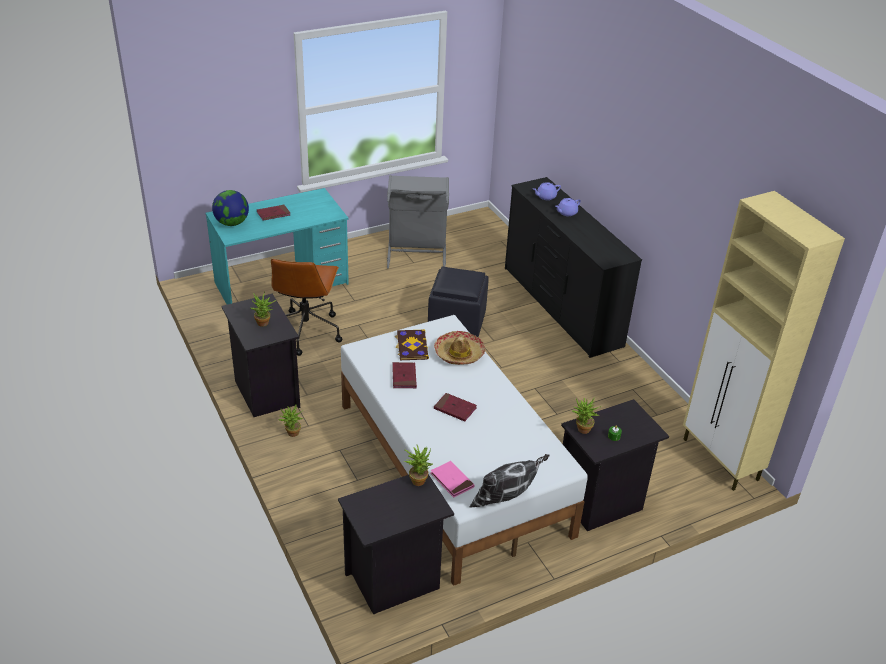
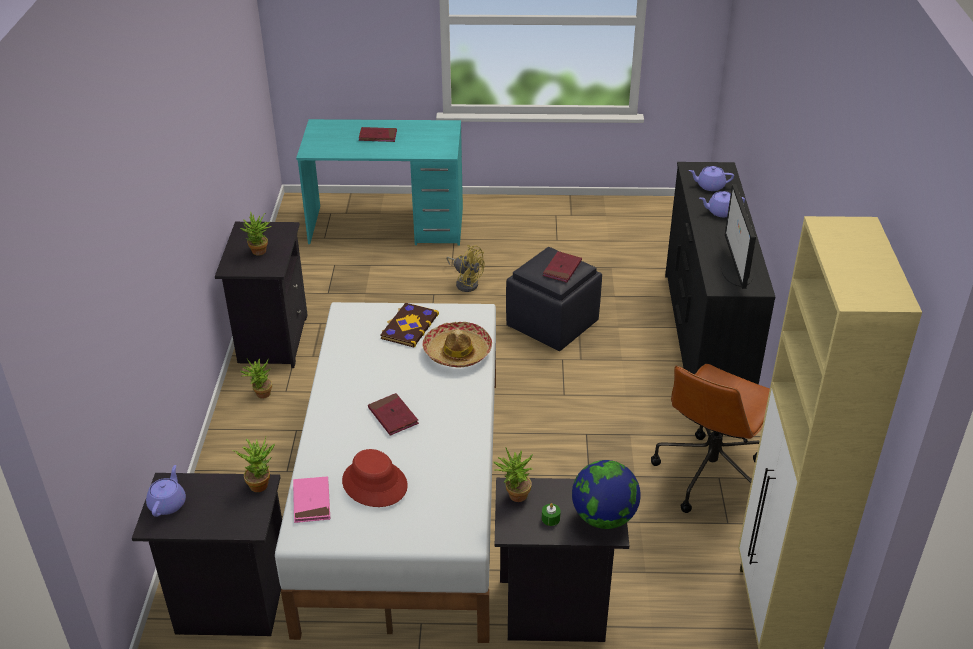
camera: 30 degrees right, 0 degrees up
globe [212,190,249,226] -> globe moved to [572,460,641,529]
brown office chair [271,259,342,356] -> brown office chair moved to [651,364,770,513]
grey laundry basket [387,175,449,269] -> none
red book [392,362,417,388] -> red book moved to [543,251,582,283]
pillow [470,454,550,508] -> none
none -> purple teapot [146,465,186,517]
none -> red hat [342,449,408,507]
none -> yellow fan [446,245,484,292]
none -> monitor [721,184,756,289]

